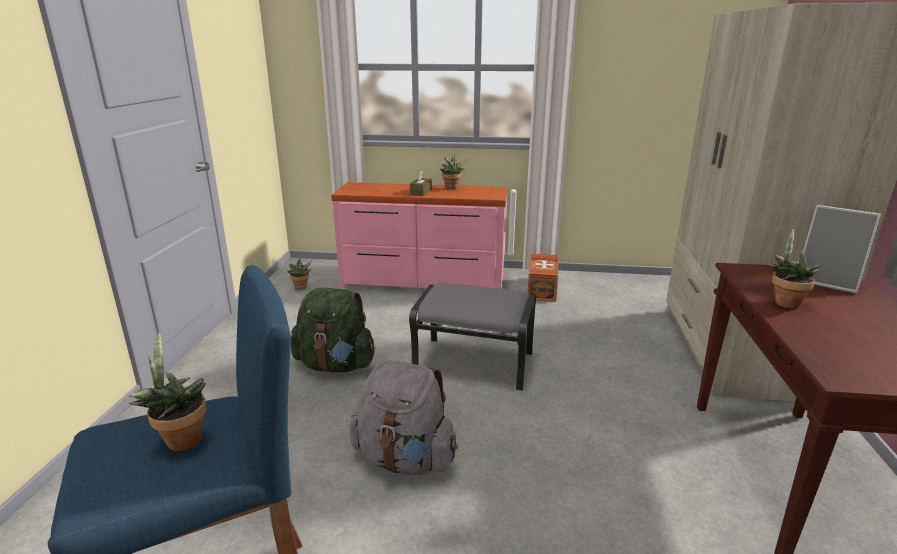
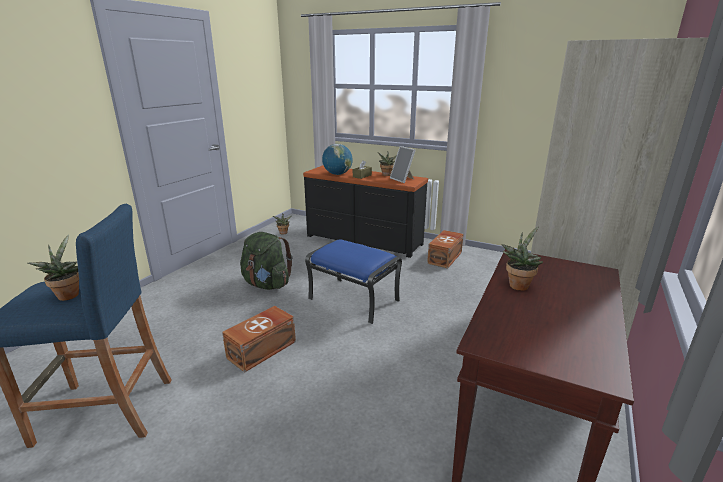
camera: 20 degrees right, 0 degrees up
pink dresser [331,182,507,289] -> black dresser [303,165,428,258]
grey backpack [350,360,458,475] -> brown storage box [222,306,296,372]
grey ottoman [409,283,536,391] -> blue ottoman [305,239,402,324]
picture frame [803,205,881,293] -> picture frame moved to [390,146,415,183]
none -> globe [322,144,353,175]

